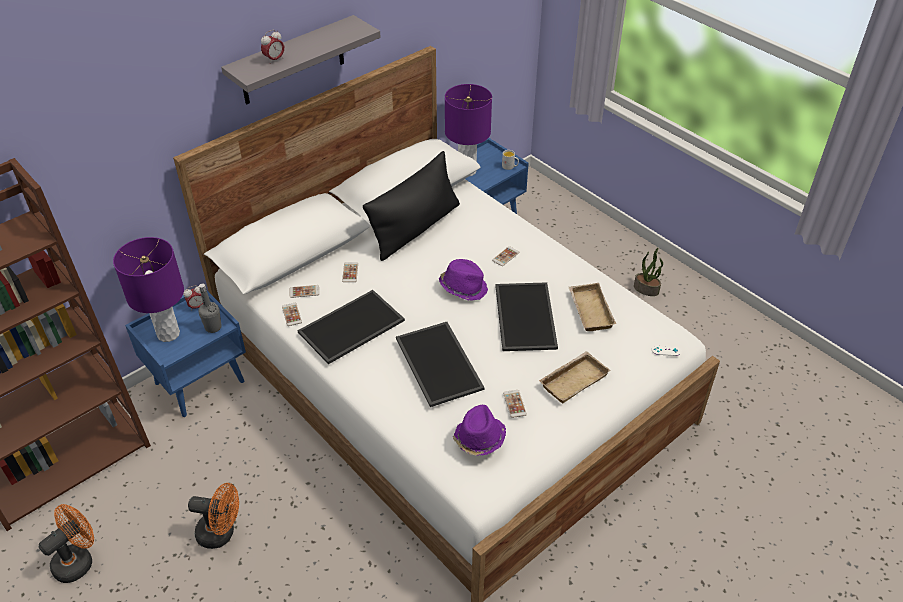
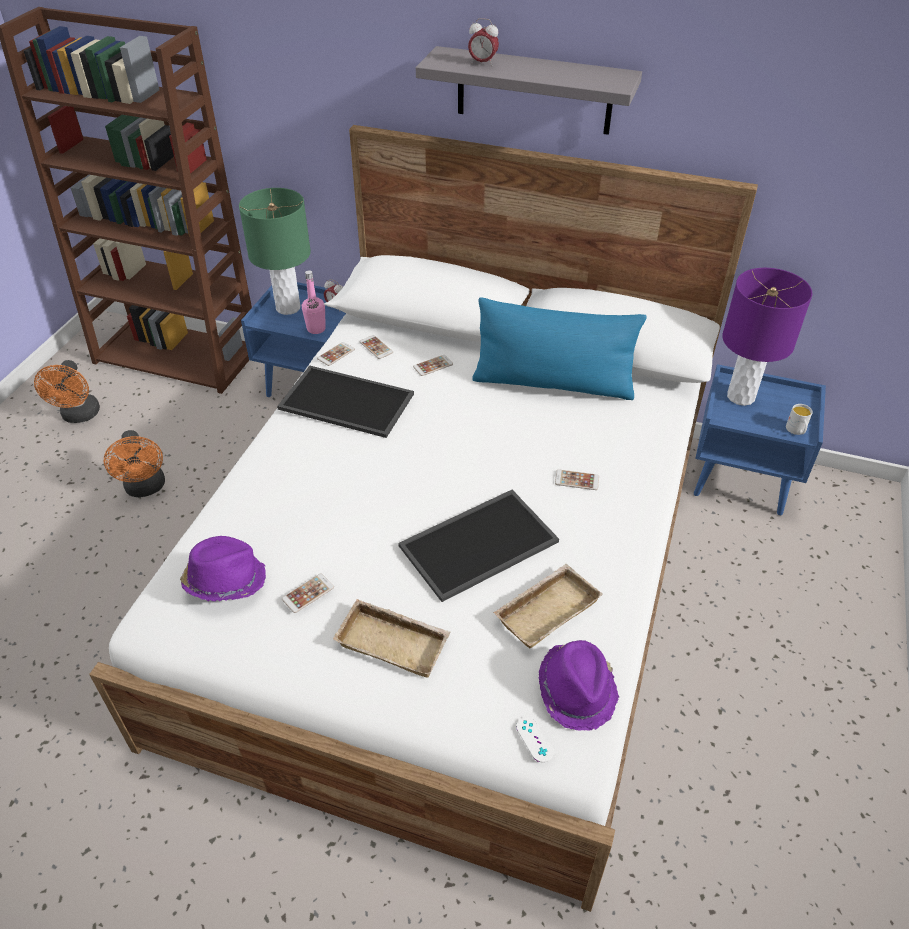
camera: 60 degrees right, 0 degrees up
orange fan [39,504,94,583] -> orange fan turned 75 degrees clockwise [34,360,100,423]
purple table lamp [113,237,184,342] -> green table lamp [239,188,311,315]
grey bottle [198,283,222,333] -> pink bottle [302,270,326,334]
black pillow [363,151,460,261] -> blue pillow [472,297,647,400]
tray [396,322,485,407] -> none
purple hat [439,259,488,301] -> purple hat moved to [539,640,619,731]
potted plant [634,248,663,296] -> none

